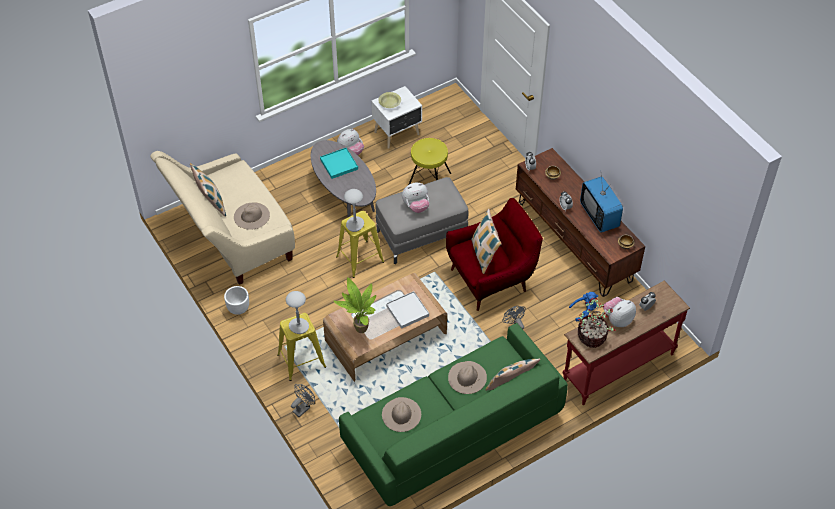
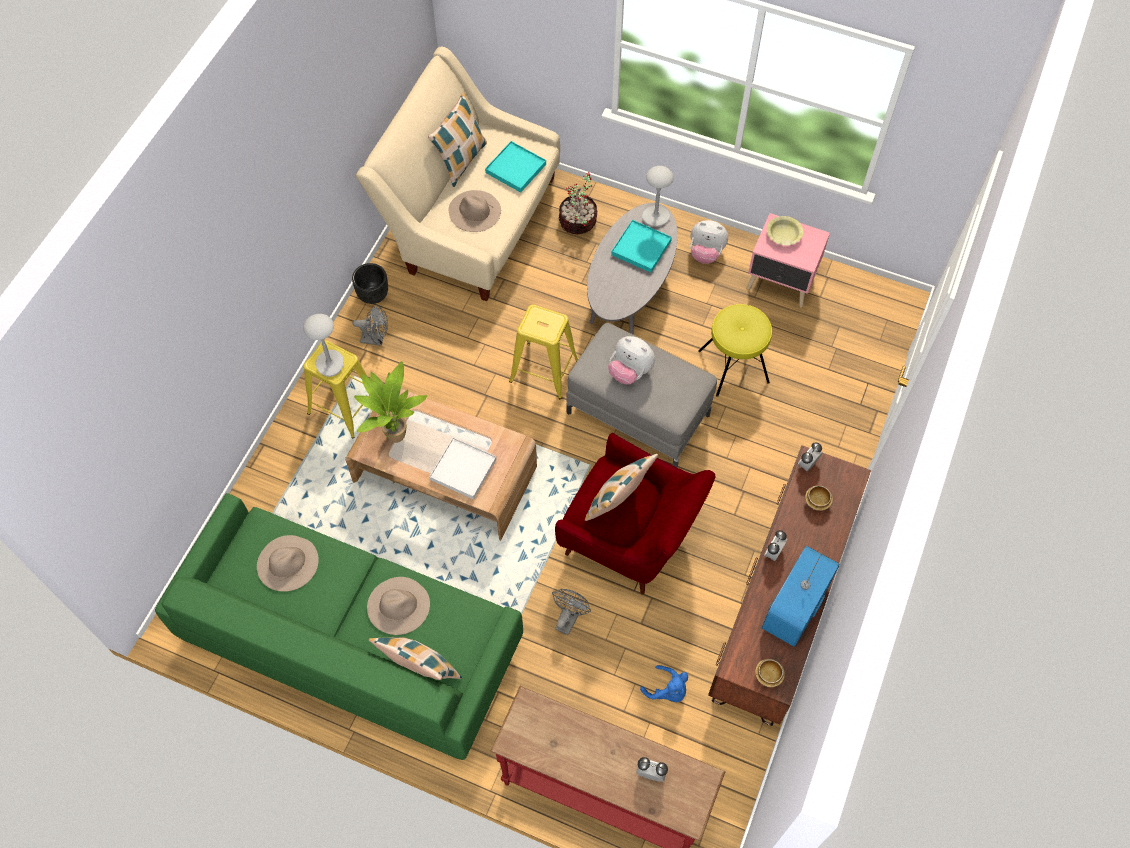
camera: 55 degrees right, 10 degrees up
white planter [224,286,249,315] -> black planter [352,263,388,304]
grey fan [291,384,315,417] -> grey fan moved to [353,305,388,346]
grey table lamp [344,189,364,232] -> grey table lamp moved to [642,166,674,227]
white nightstand [371,86,422,149] -> pink nightstand [747,213,830,308]
potted plant [578,298,614,348] -> potted plant moved to [559,172,597,234]
plush toy [603,297,636,327] -> none
none -> turquoise tray [485,141,546,193]

